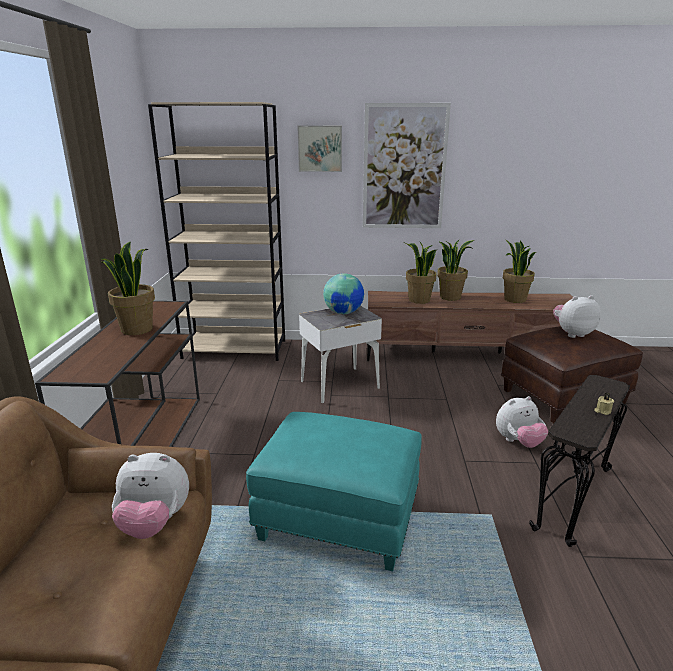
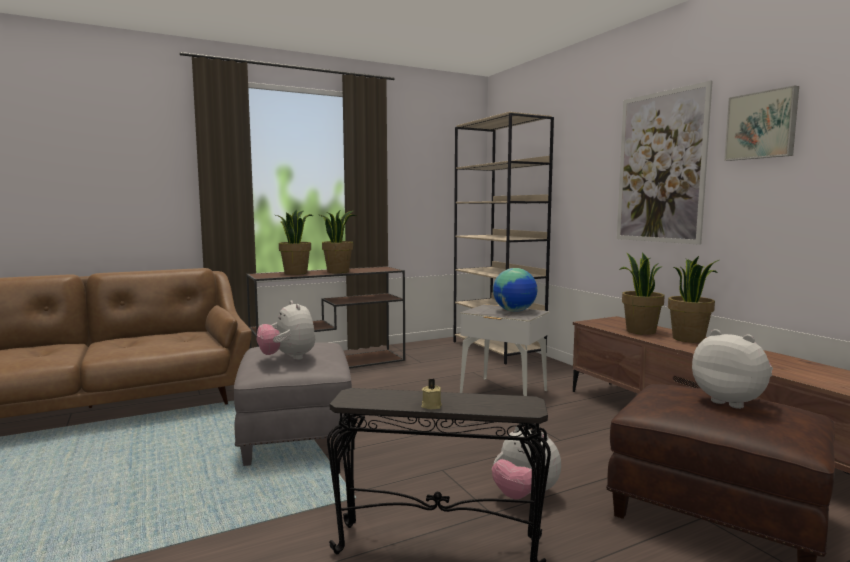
camera: 60 degrees right, 15 degrees down
plush toy [112,453,189,539] -> plush toy moved to [257,300,315,360]
turquoise ottoman [246,412,422,571] -> grey ottoman [234,342,352,466]
picture [297,126,342,172] -> picture moved to [724,85,799,161]
potted plant [503,239,536,303] -> potted plant moved to [276,209,313,275]

